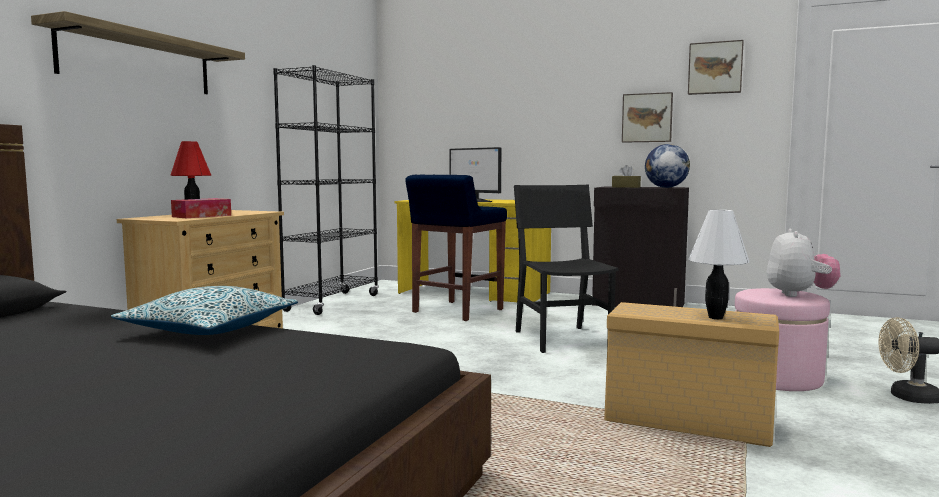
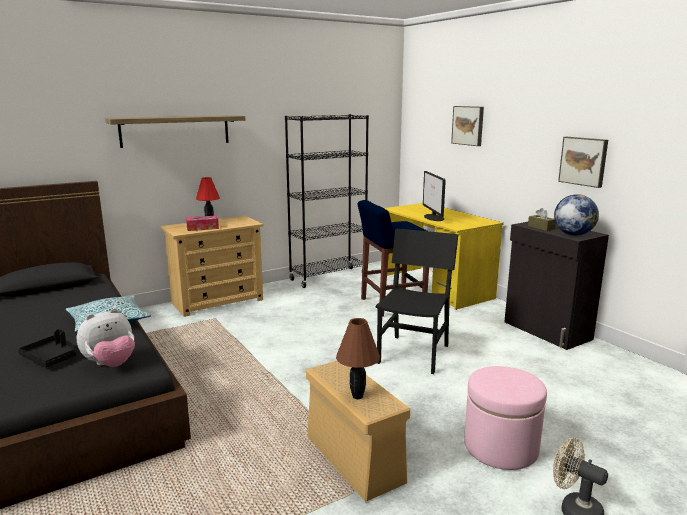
camera: 35 degrees right, 10 degrees up
picture [688,40,744,95] -> picture moved to [451,106,484,146]
white table lamp [689,210,749,319] -> brown table lamp [336,318,380,399]
plush toy [767,229,840,297] -> plush toy moved to [77,308,135,367]
none -> black tray [18,329,76,367]

